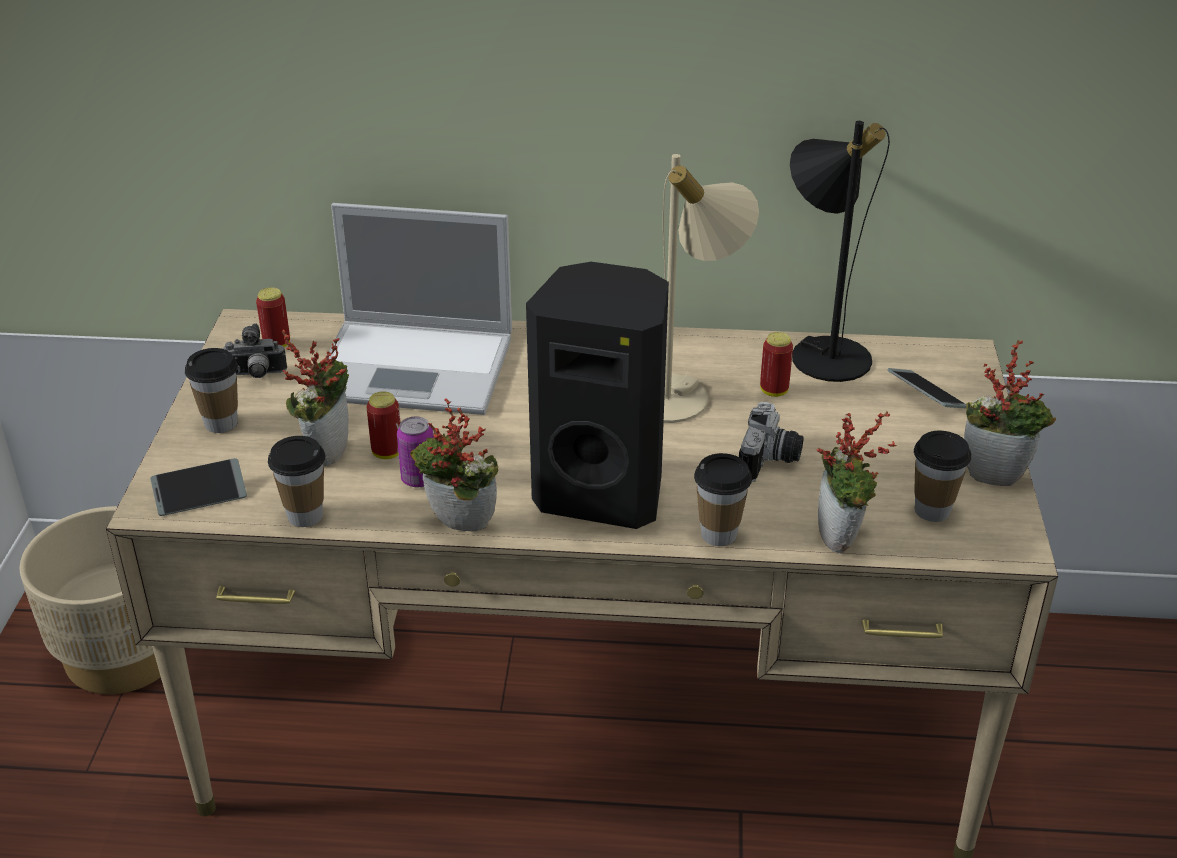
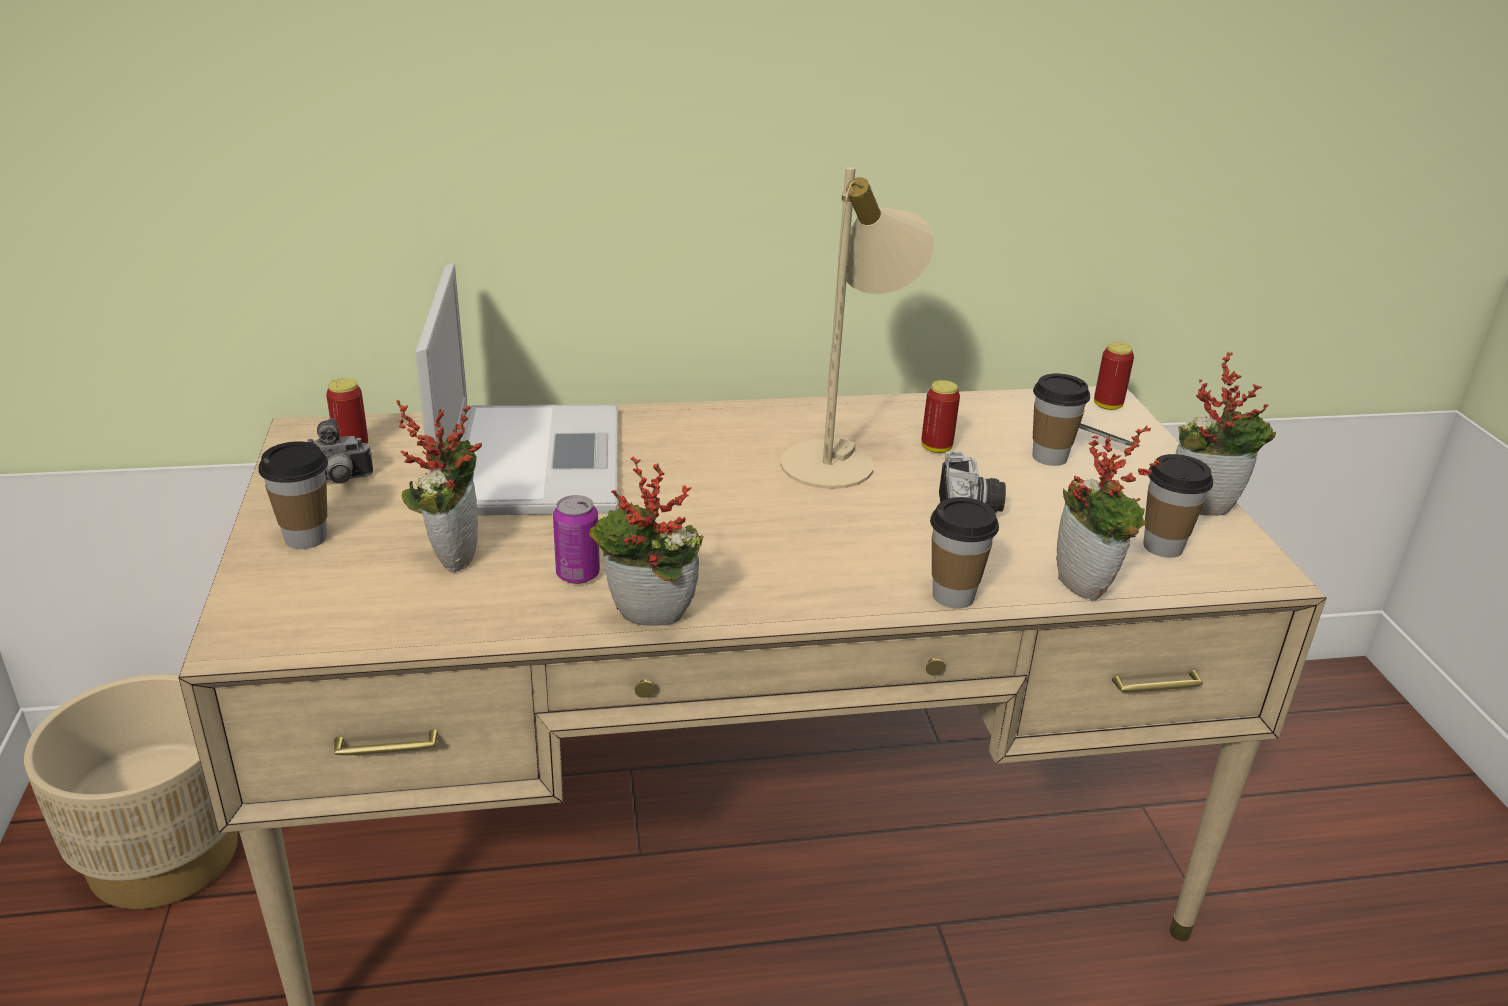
camera: 15 degrees left, 5 degrees down
phone [150,458,247,516] -> none
cup [268,436,325,527] -> cup moved to [1033,374,1090,466]
laptop [325,203,512,415] -> laptop turned 90 degrees counterclockwise [415,263,618,516]
can [366,391,401,459] -> can moved to [1094,342,1134,410]
black speaker [526,262,669,529] -> none
black table lamp [790,121,890,382] -> none

